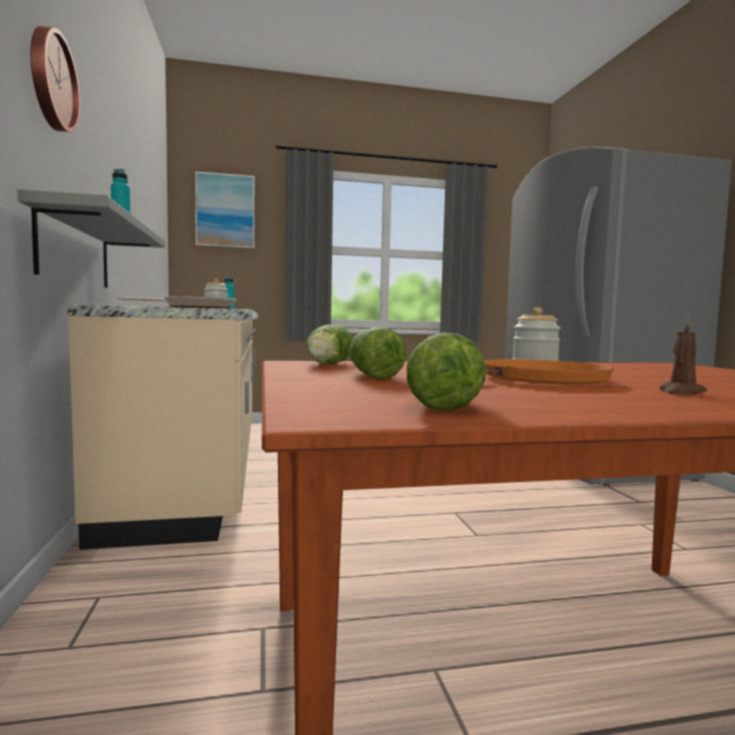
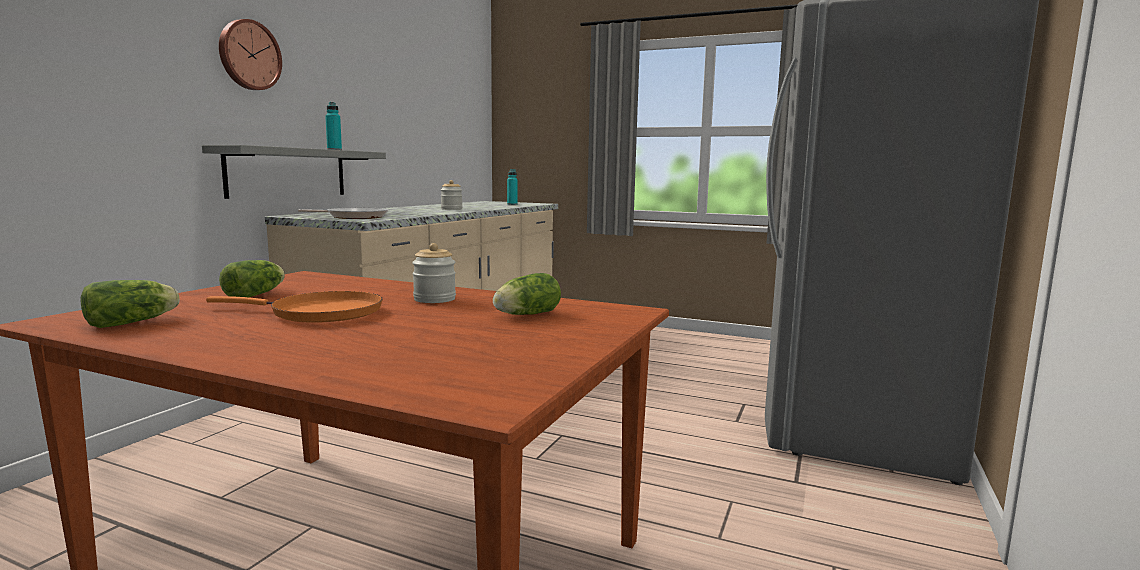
camera: 35 degrees right, 5 degrees up
picture [195,171,255,248] -> none
lettuce [306,325,353,364] -> lettuce moved to [493,273,561,315]
brown candle [660,317,707,395] -> none

